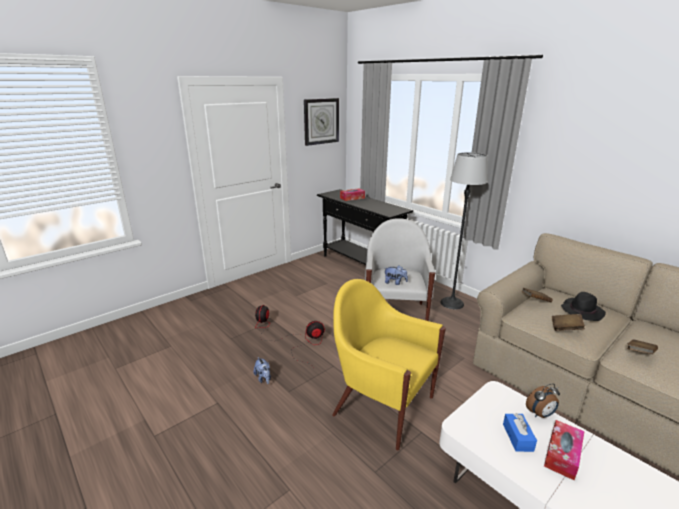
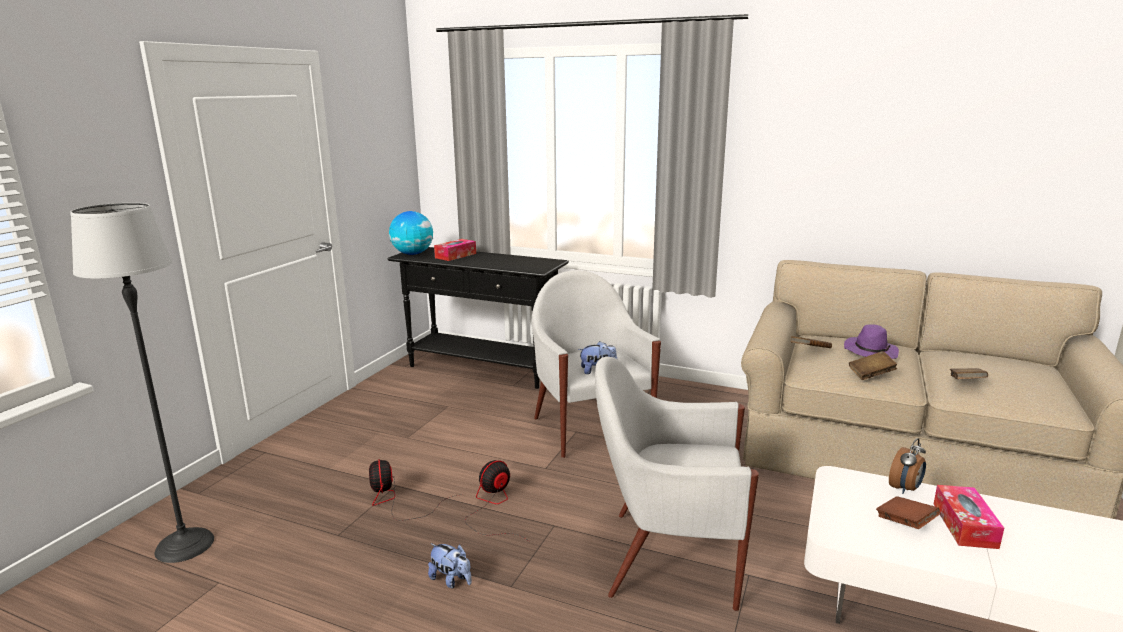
camera: 25 degrees left, 5 degrees down
wall clock [304,98,339,146] -> none
yellow armchair [332,279,446,451] -> white armchair [595,357,759,611]
floor lamp [440,152,488,309] -> floor lamp moved to [71,203,214,563]
blue tissue box [503,413,537,452] -> brown book [876,496,940,529]
black hat [561,292,606,321] -> purple hat [844,324,899,359]
none -> globe [389,211,433,255]

